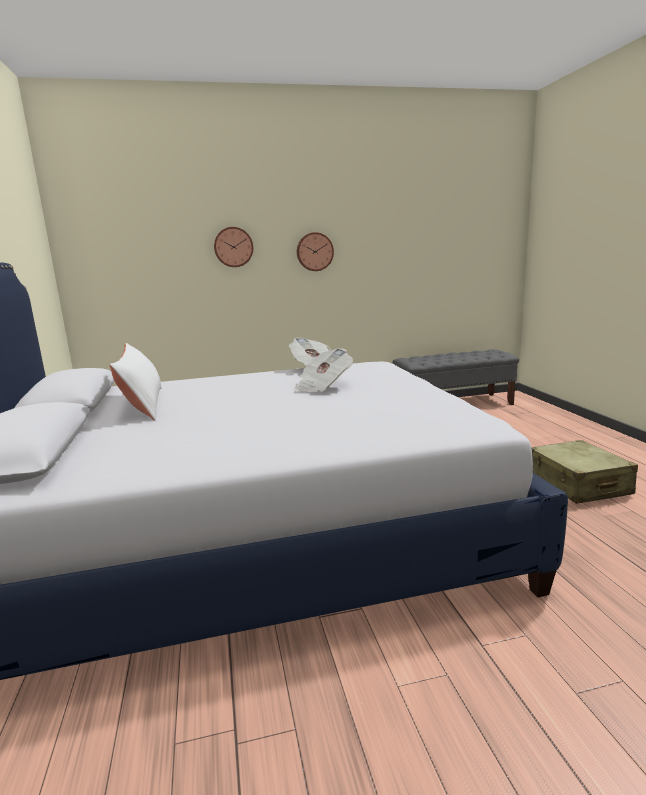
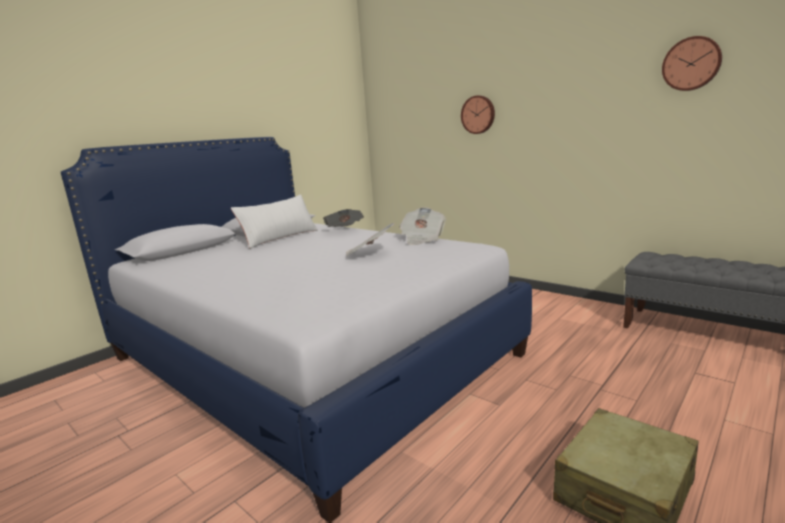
camera: 55 degrees right, 0 degrees up
wall clock [297,232,334,271] -> wall clock moved to [662,36,722,91]
none -> newspaper [323,209,364,227]

